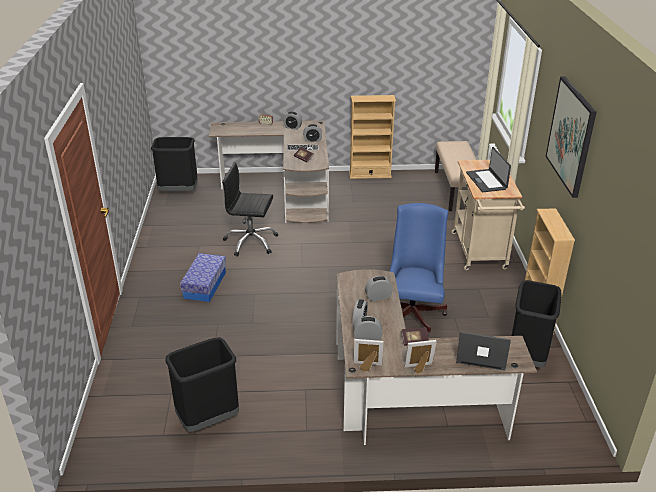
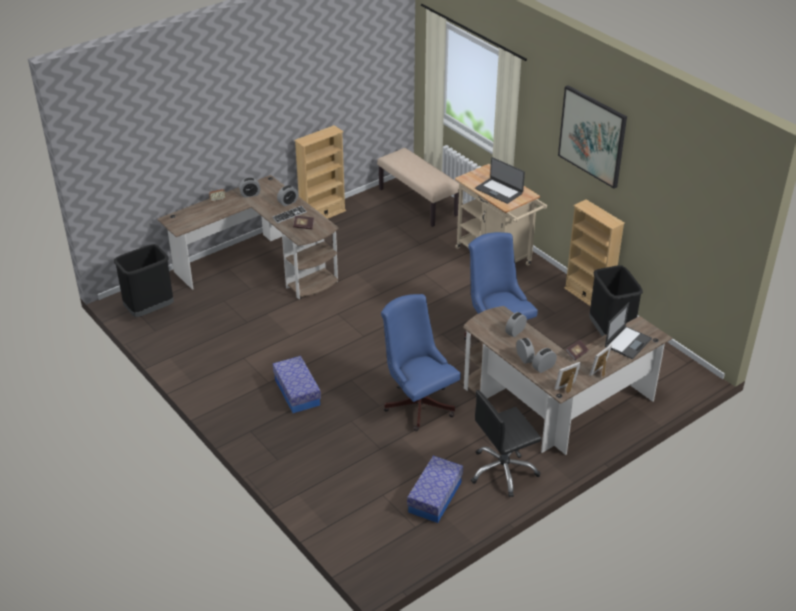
camera: 35 degrees left, 5 degrees up
black trash can [165,337,239,432] -> storage box [407,456,463,523]
black office chair [222,163,279,257] -> black office chair moved to [471,390,542,498]
laptop [456,332,511,371] -> laptop turned 150 degrees clockwise [605,302,652,359]
none -> blue office chair [381,294,461,431]

